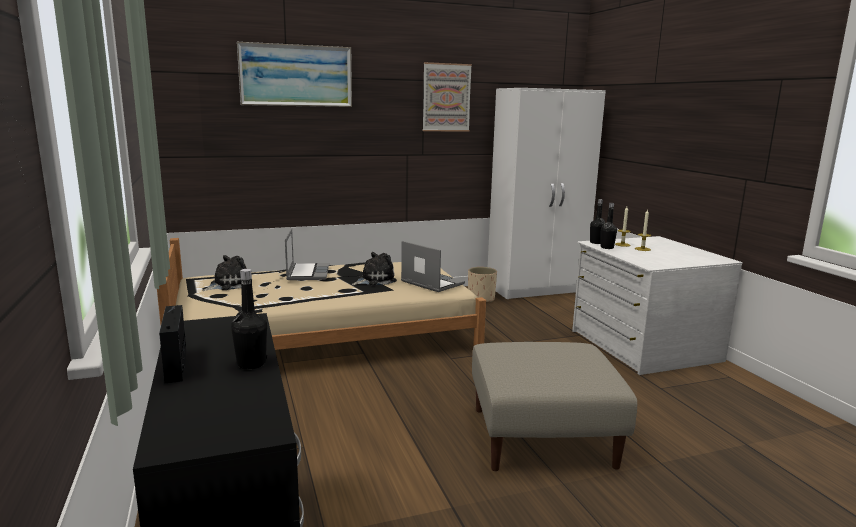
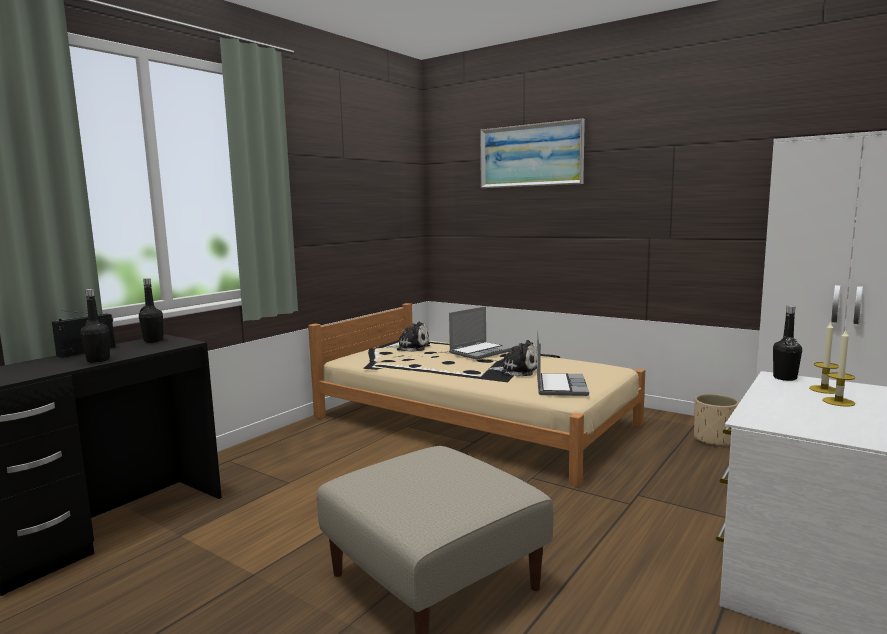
camera: 55 degrees right, 5 degrees down
picture [423,62,472,131] -> none
black bottle [601,203,617,249] -> black bottle moved to [139,278,163,343]

